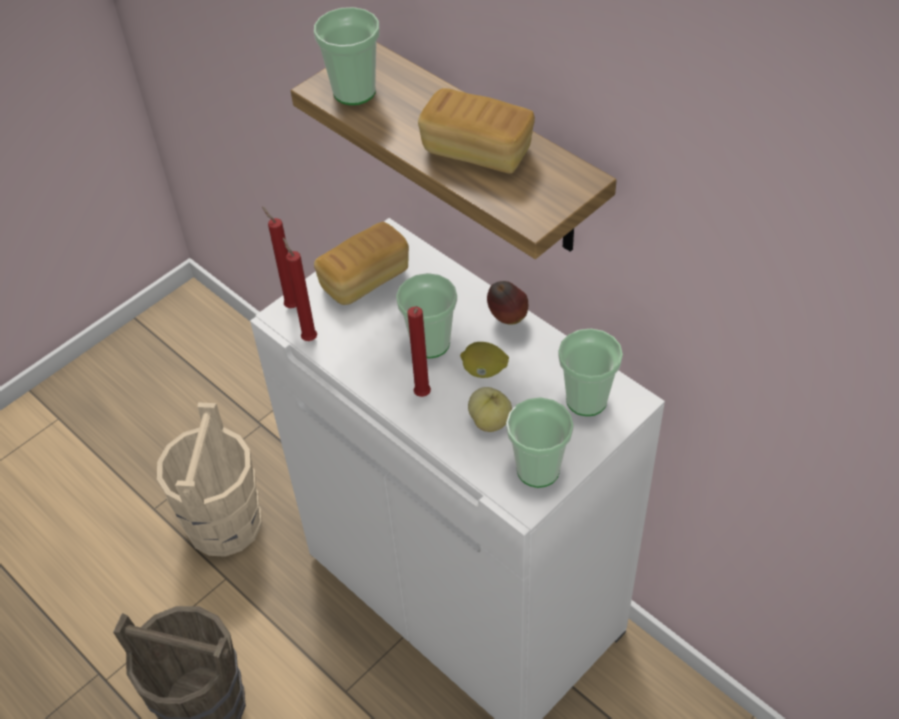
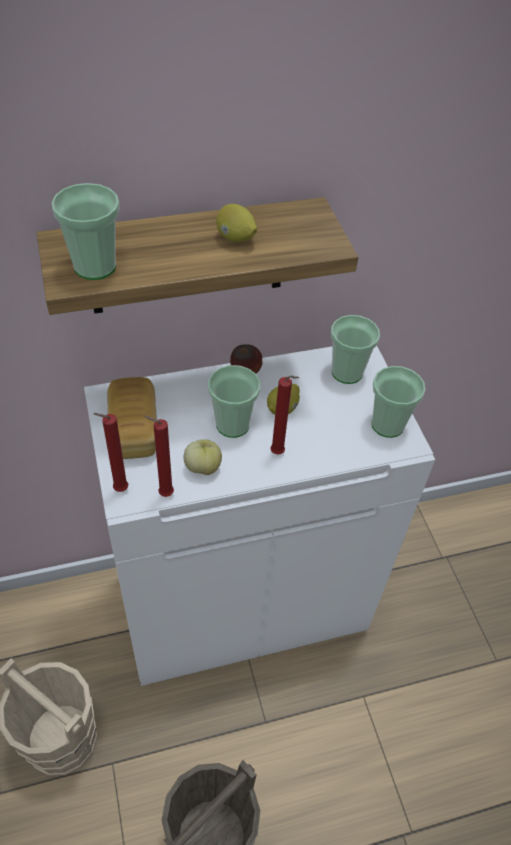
camera: 65 degrees left, 0 degrees up
bread [418,88,535,174] -> lemon [216,204,257,242]
apple [468,387,512,432] -> apple moved to [184,439,222,475]

